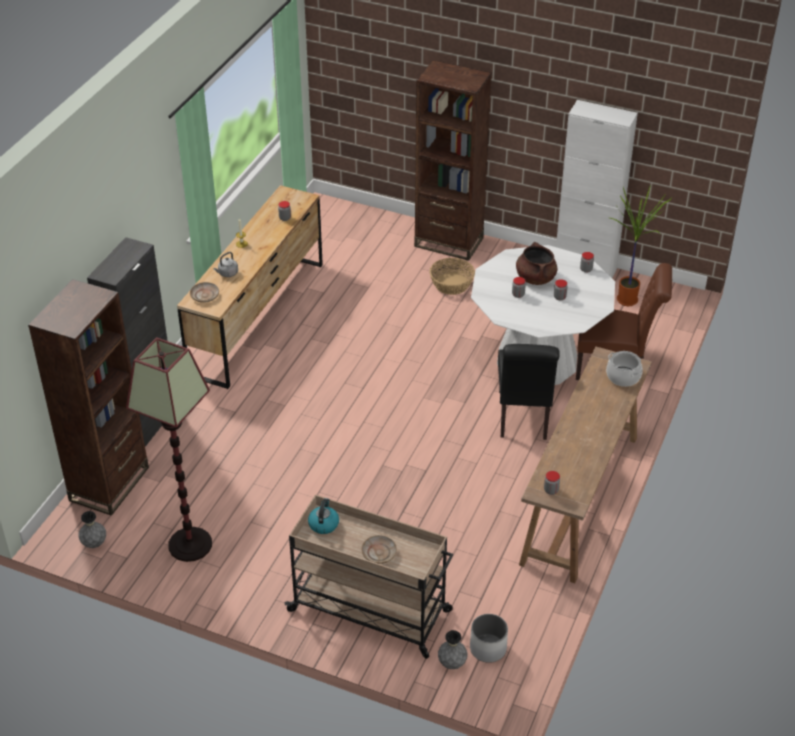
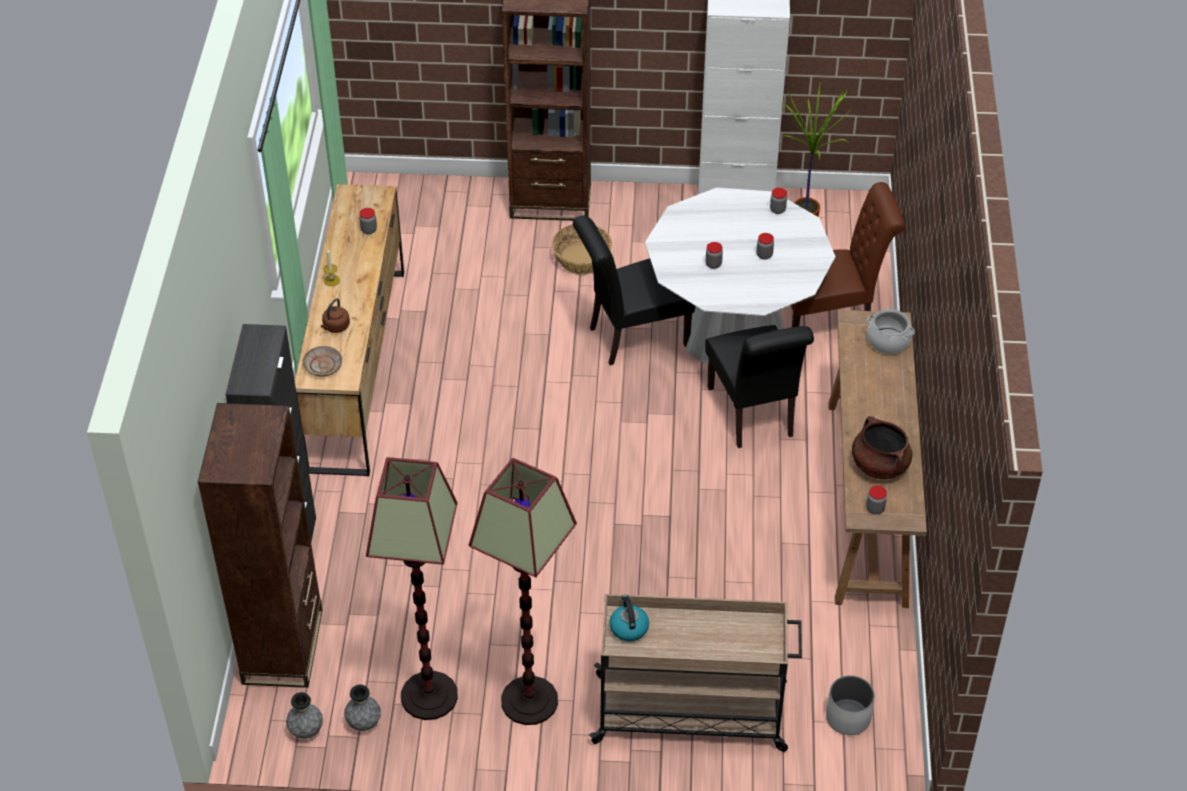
camera: 20 degrees left, 5 degrees up
grey kettle [213,252,238,277] -> brown kettle [321,298,350,333]
beige plate [362,535,397,564] -> none
grey vase [438,630,467,669] -> grey vase moved to [344,685,381,731]
brown cooking pot [516,242,557,285] -> brown cooking pot moved to [852,416,912,479]
none -> floor lamp [469,458,577,725]
none -> black chair [573,215,695,365]

